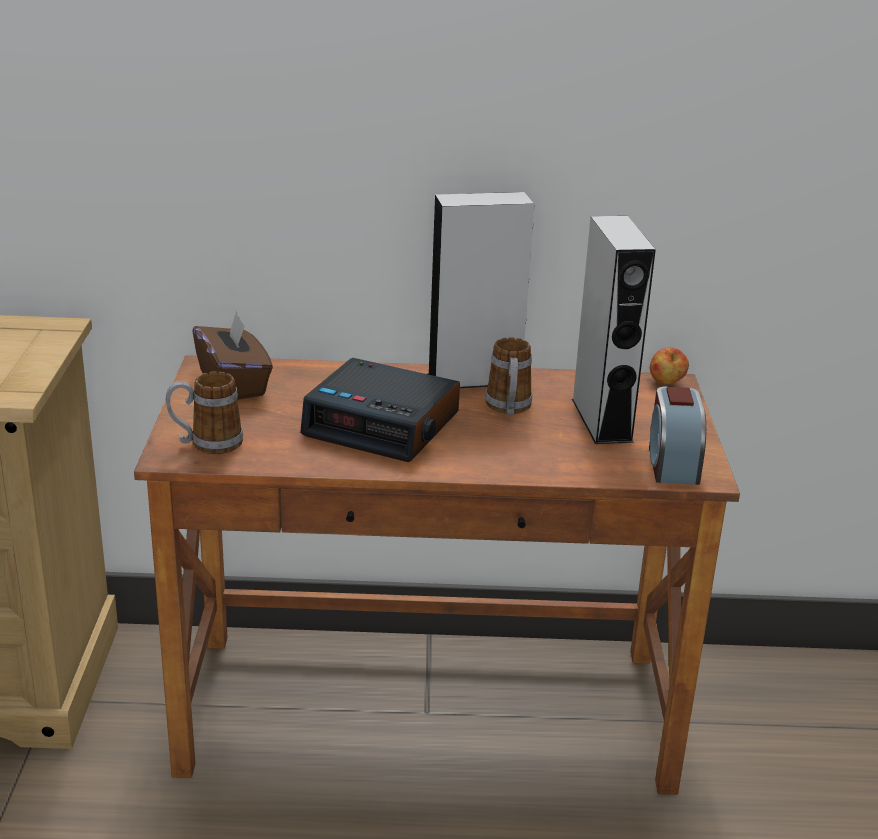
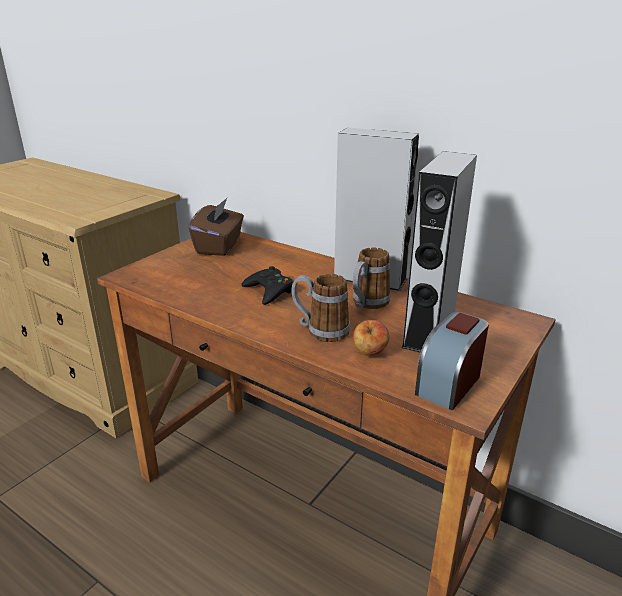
camera: 35 degrees right, 0 degrees up
mug [166,371,243,454] -> mug moved to [291,274,350,342]
alarm clock [300,358,460,462] -> black game controller [241,266,293,305]
apple [650,347,689,384] -> apple moved to [353,320,389,355]

